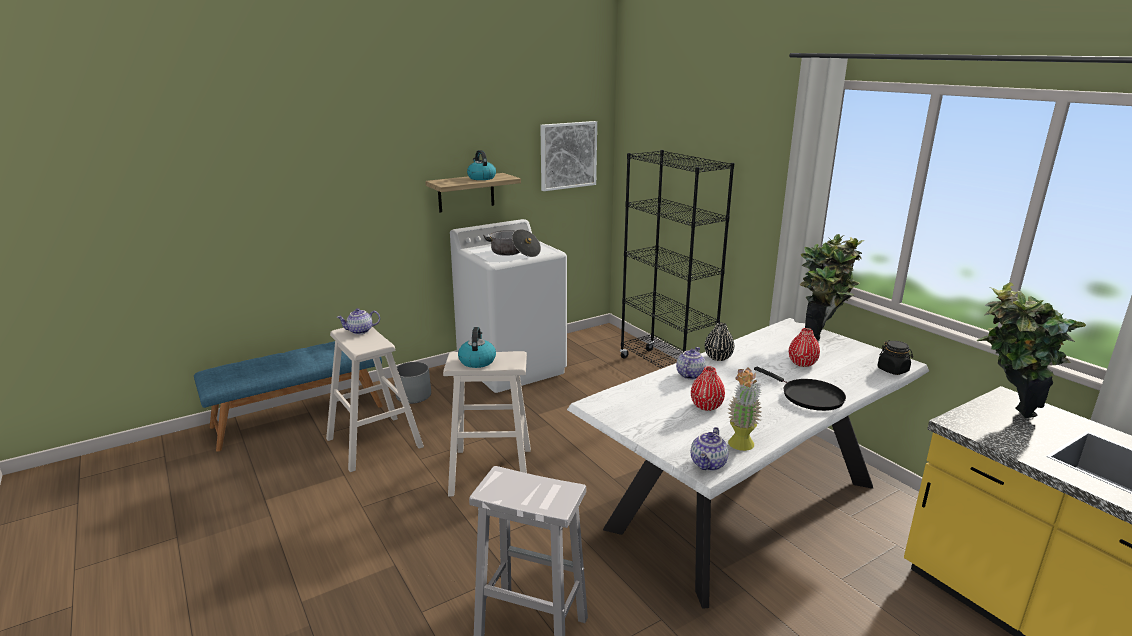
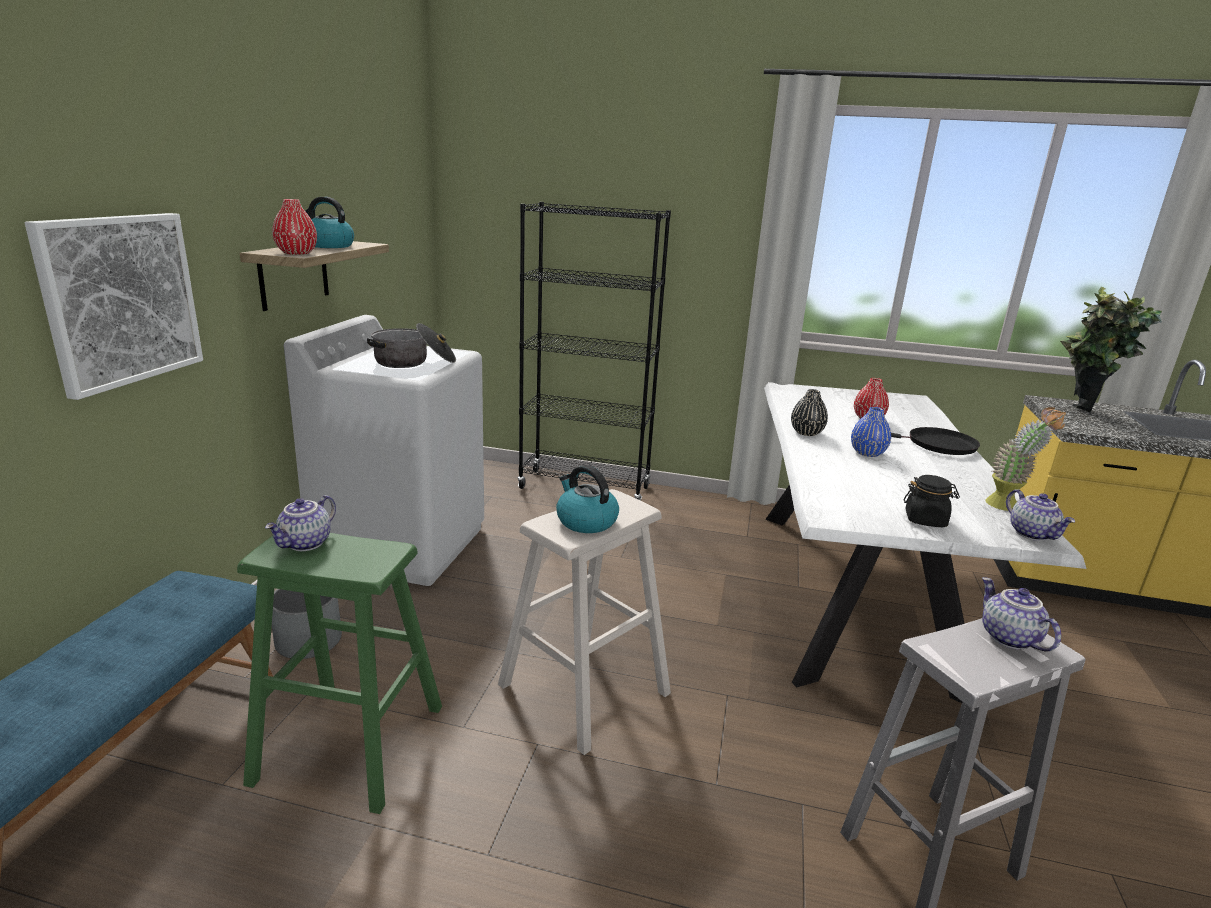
camera: 45 degrees left, 0 degrees up
beige stool [326,327,424,472] -> green stool [237,533,442,814]
picture [540,121,597,191] -> picture moved to [25,213,203,400]
teapot [676,347,706,379] -> teapot moved to [982,577,1061,651]
red vase [691,366,725,411] -> red vase moved to [272,199,317,255]
potted plant [800,234,864,342] -> none
black jar [877,340,913,375] -> black jar moved to [904,475,960,527]
none -> blue vase [851,407,891,457]

